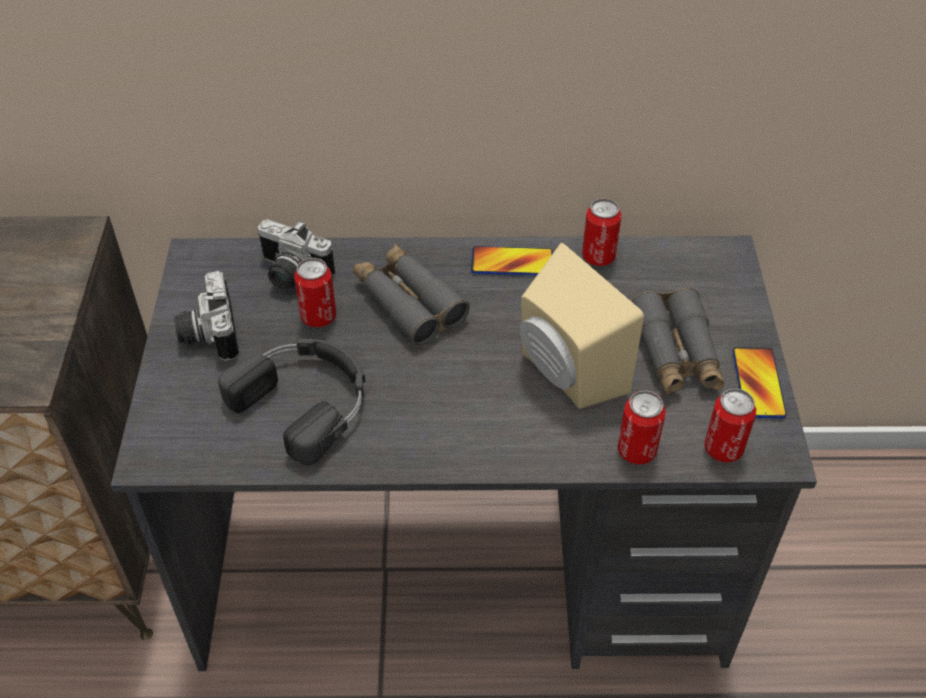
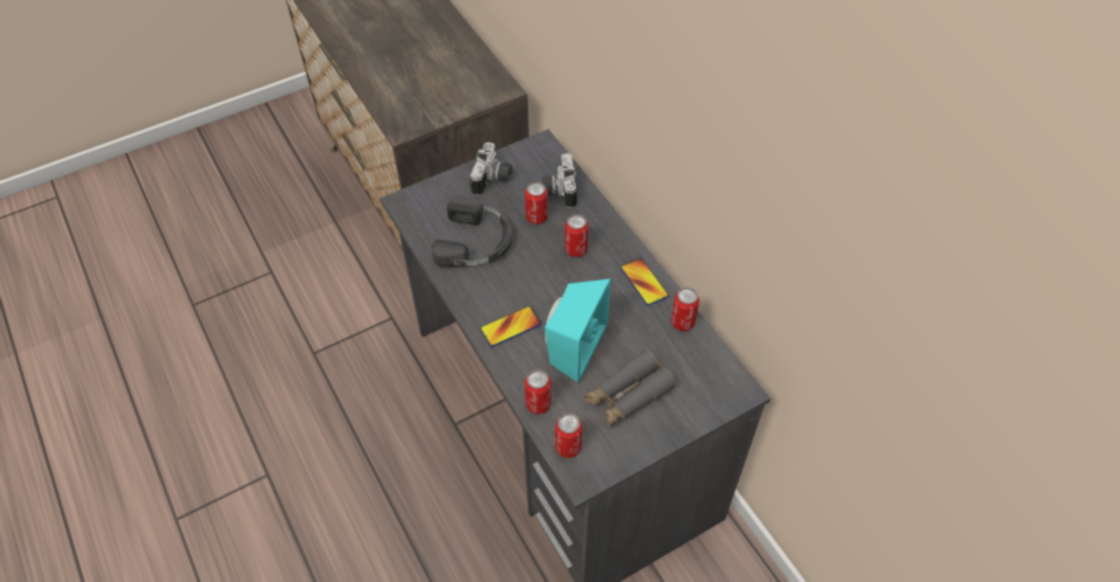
camera: 60 degrees right, 5 degrees up
camera [174,271,239,361] -> camera turned 150 degrees clockwise [470,142,512,196]
grey binoculars [353,244,470,345] -> can [565,214,588,257]
beige speaker [520,243,644,409] -> turquoise speaker [545,279,611,383]
phone [733,347,787,418] -> phone moved to [480,306,542,347]

